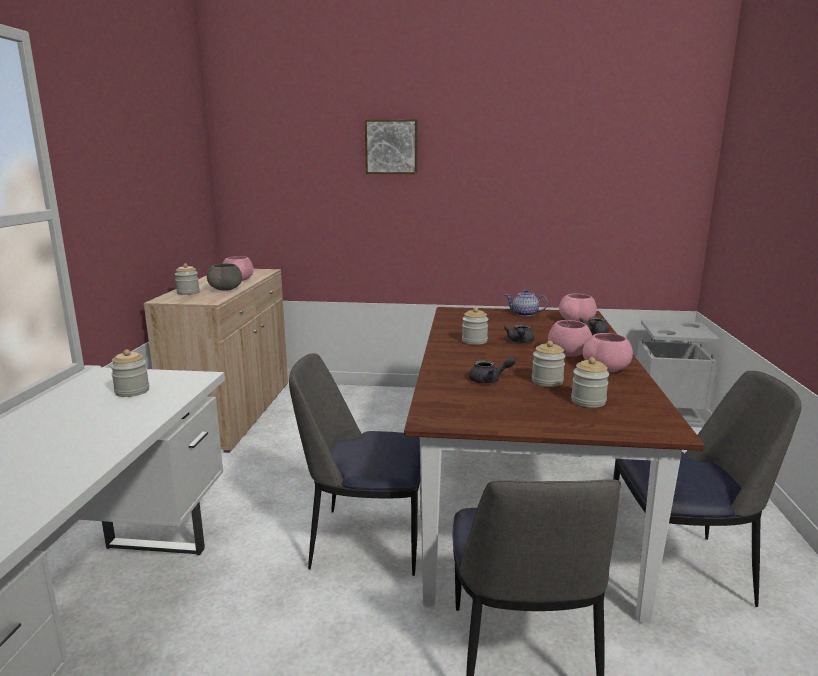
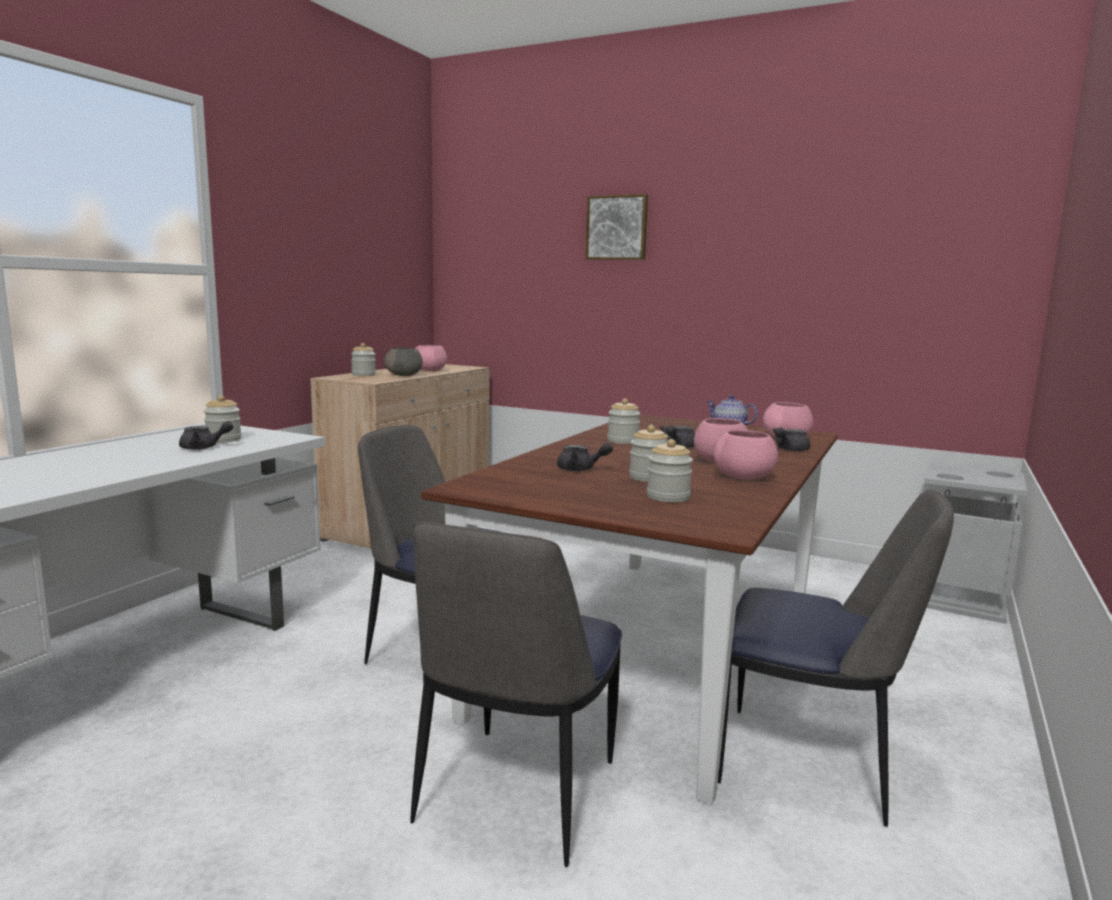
camera: 20 degrees right, 5 degrees down
none -> grey teapot [179,421,233,450]

